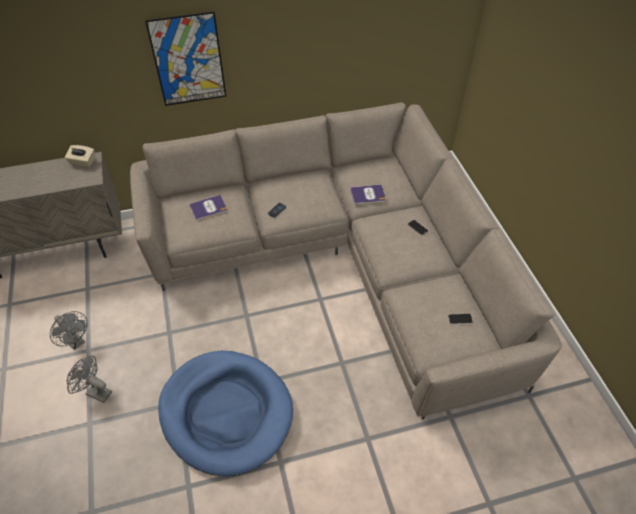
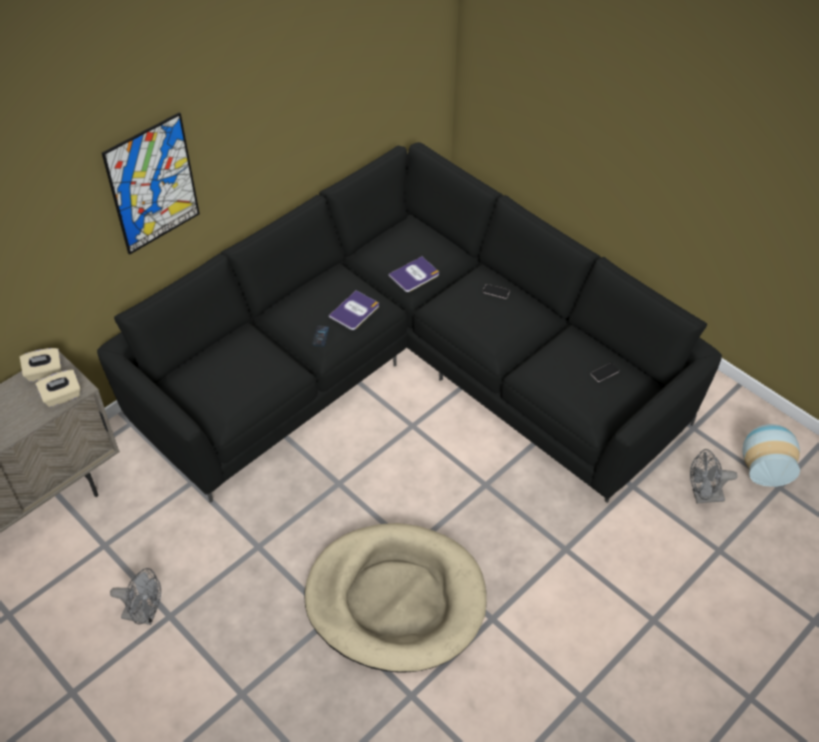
camera: 30 degrees left, 0 degrees up
grey fan [67,356,112,403] -> grey fan moved to [690,449,737,503]
beige sofa [130,102,562,420] -> black sofa [97,142,722,503]
blue dog bed [158,351,293,476] -> beige dog bed [304,523,487,673]
book [189,195,227,220] -> book moved to [329,290,379,330]
none -> beige tissue box [35,370,81,407]
none -> vase [742,424,800,487]

